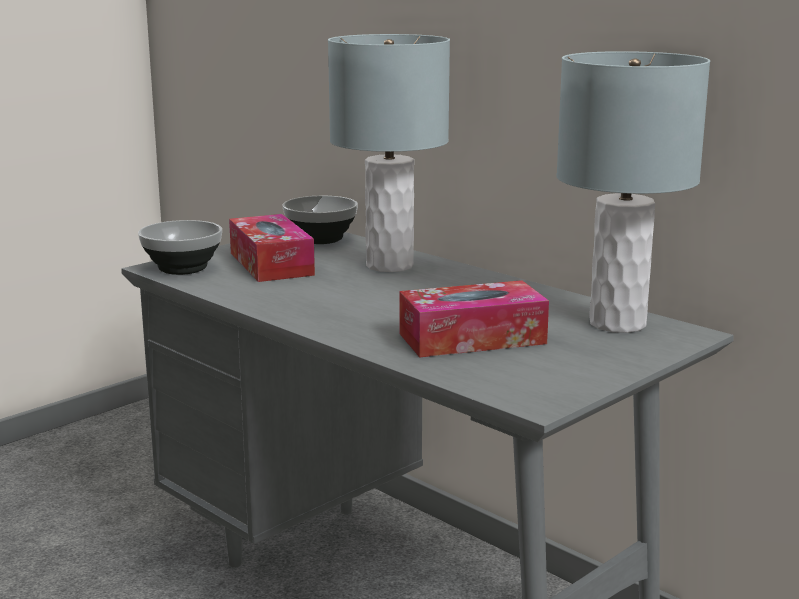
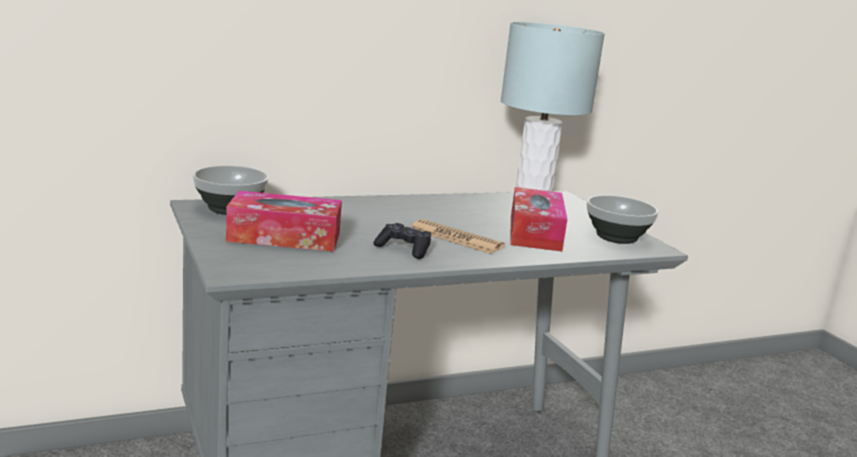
camera: 70 degrees left, 0 degrees up
bowl [138,220,222,275] -> bowl moved to [587,195,658,244]
grey table lamp [328,34,450,272] -> none
none -> black game controller [373,223,432,259]
none -> newspaper [412,219,505,254]

